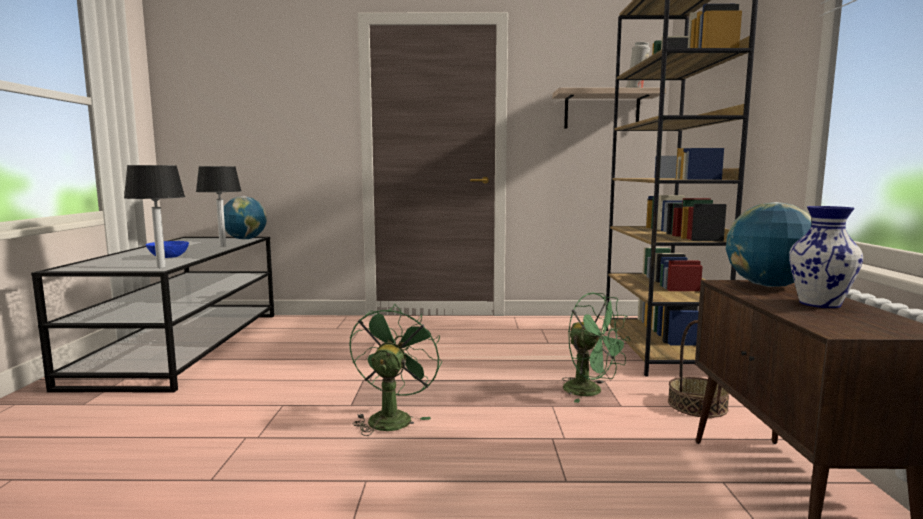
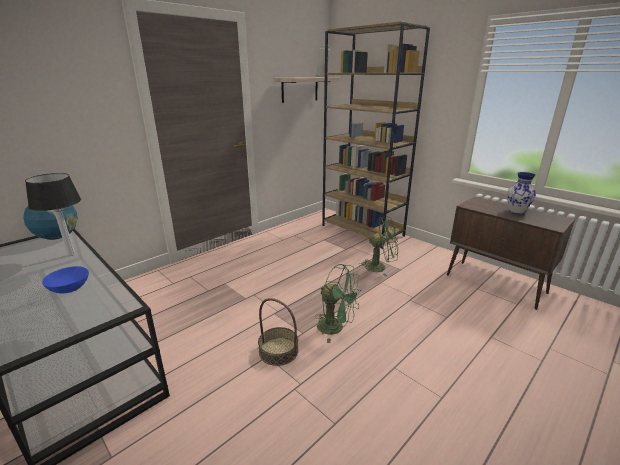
camera: 45 degrees left, 15 degrees up
table lamp [124,165,185,268] -> none
green fan [349,304,442,436] -> green fan turned 150 degrees clockwise [315,264,360,343]
basket [668,320,729,418] -> basket moved to [258,298,299,366]
globe [726,202,812,287] -> none

